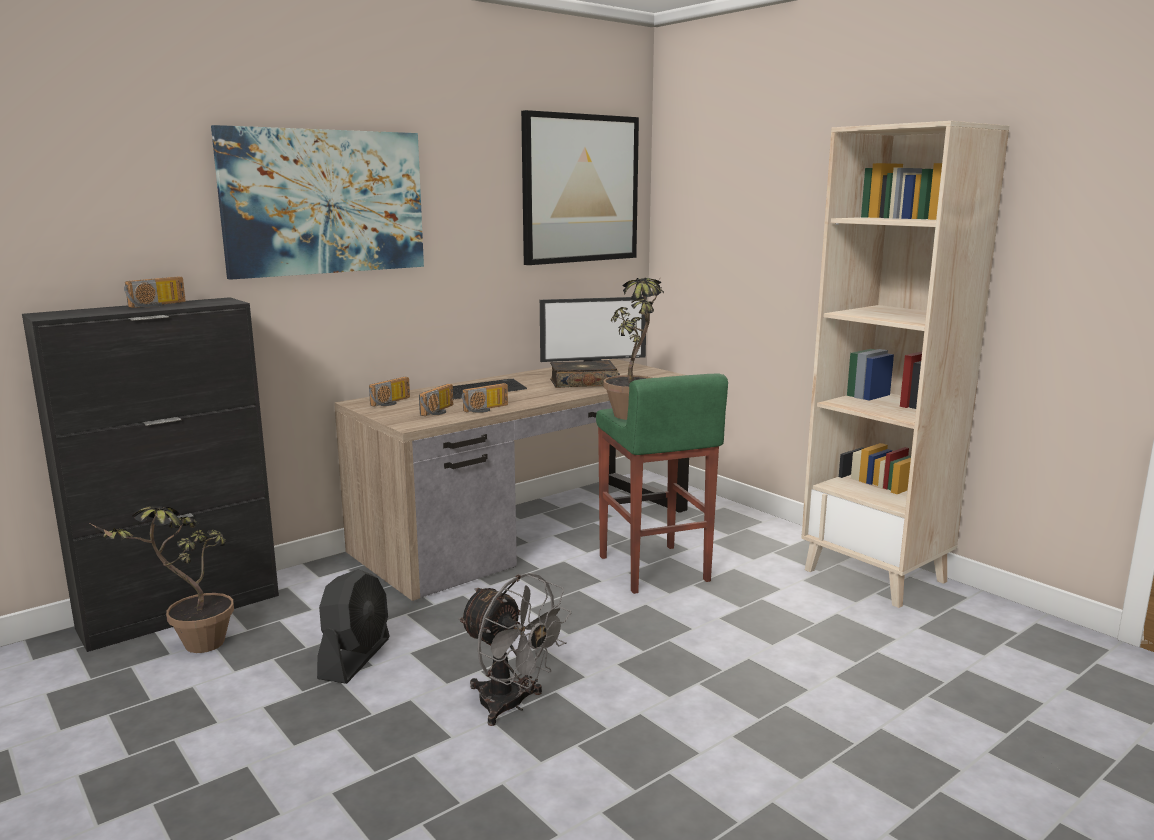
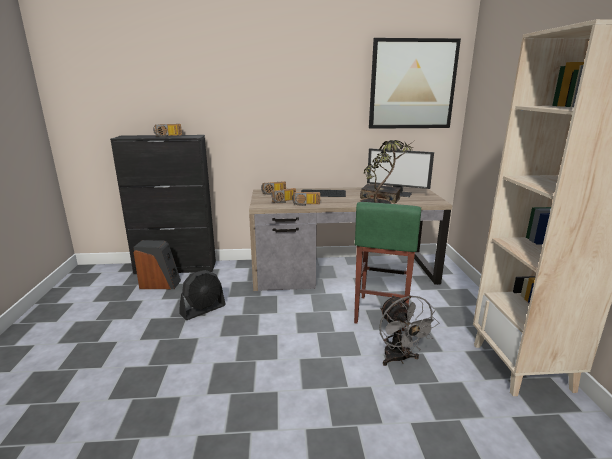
camera: 35 degrees right, 5 degrees up
potted plant [91,506,234,653] -> speaker [133,240,181,289]
picture [211,125,424,280] -> none
grey fan [458,573,571,726] -> grey fan moved to [379,295,439,366]

